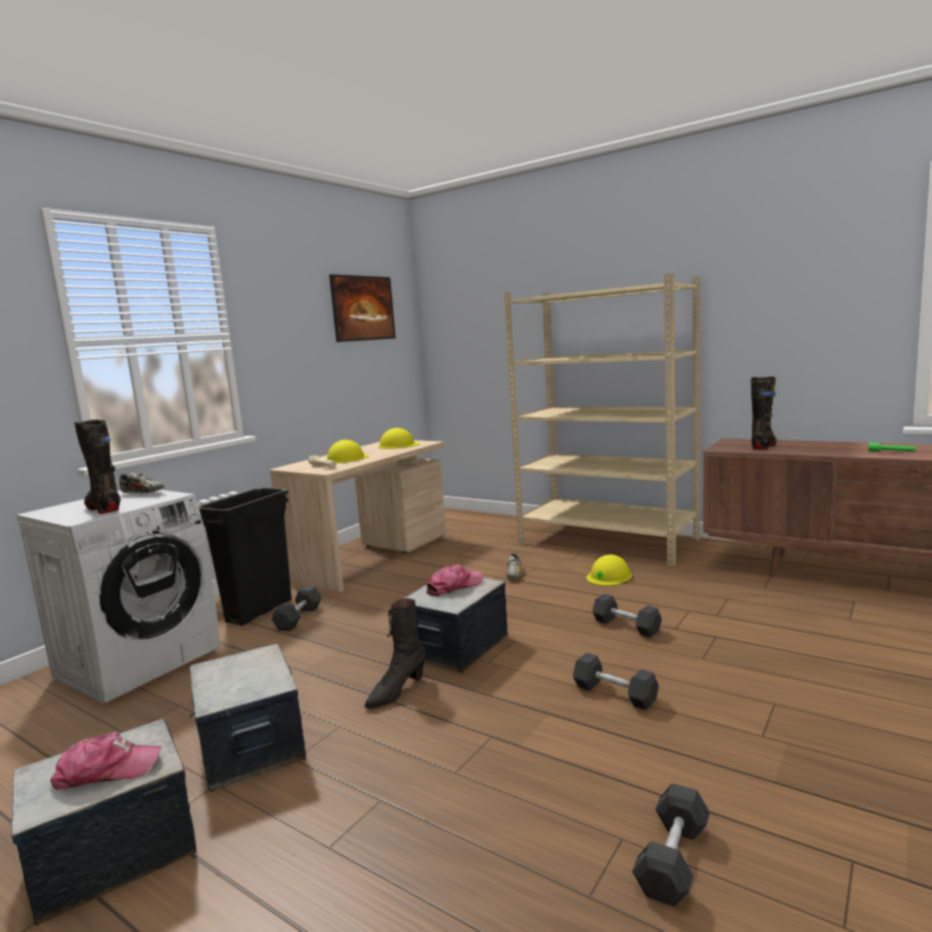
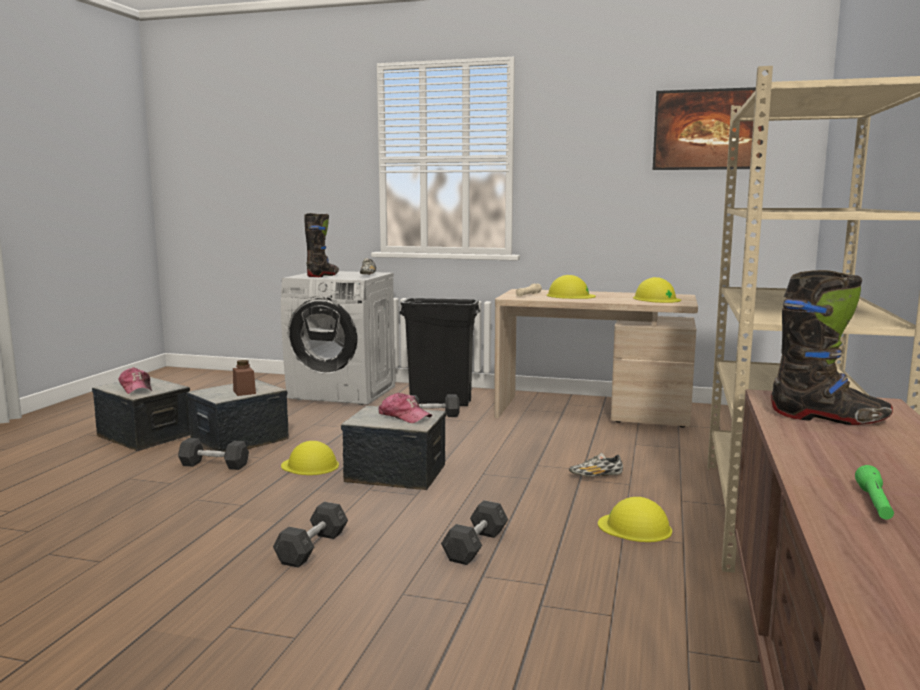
camera: 70 degrees right, 0 degrees up
black boot [364,599,426,709] -> yellow hard hat [281,441,339,475]
grey dumbbell [632,783,710,907] -> grey dumbbell moved to [178,438,249,470]
none -> brown jar [233,360,256,396]

